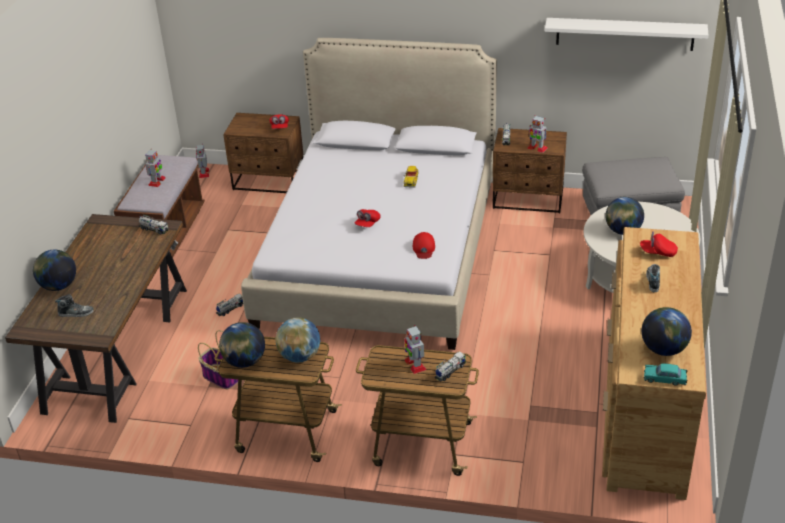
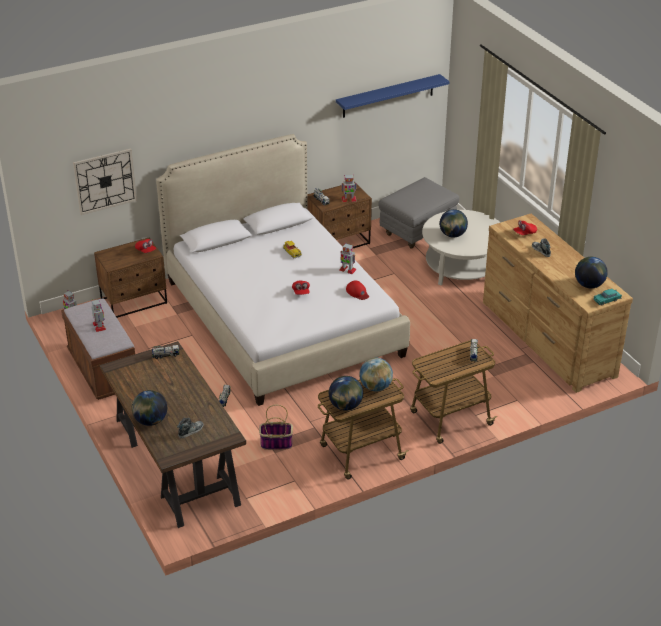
camera: 40 degrees left, 0 degrees up
toy robot [405,325,427,374] -> toy robot moved to [339,243,356,274]
white shelf [545,18,708,51] -> blue shelf [336,74,450,118]
none -> wall clock [73,148,137,215]

